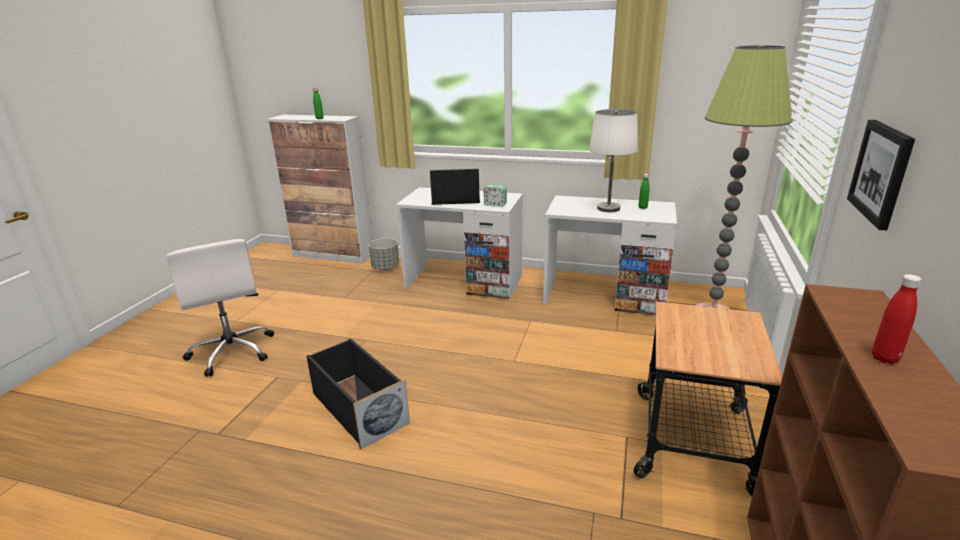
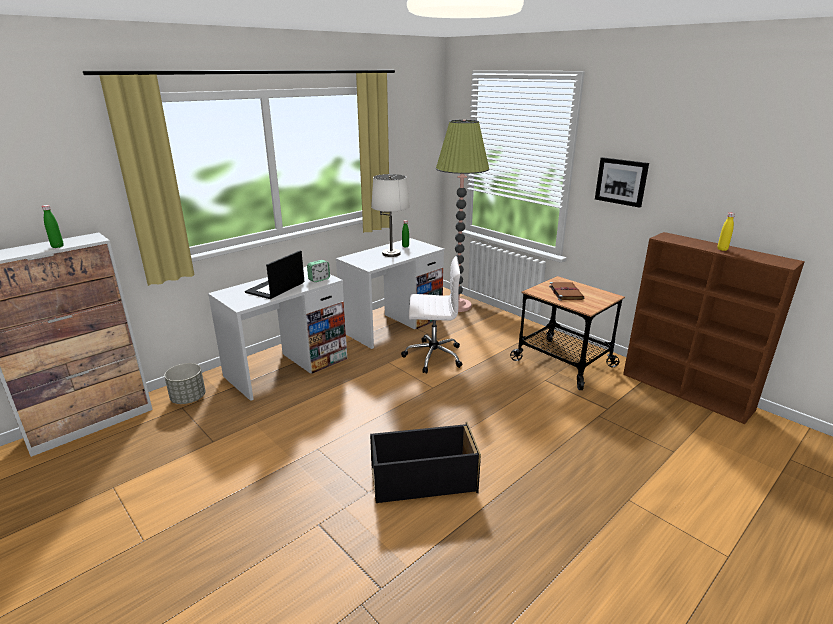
camera: 60 degrees left, 0 degrees up
white office chair [166,239,274,376] -> white office chair moved to [401,256,462,374]
red bottle [872,274,922,364] -> yellow bottle [717,213,735,251]
none -> brown book [549,282,584,301]

